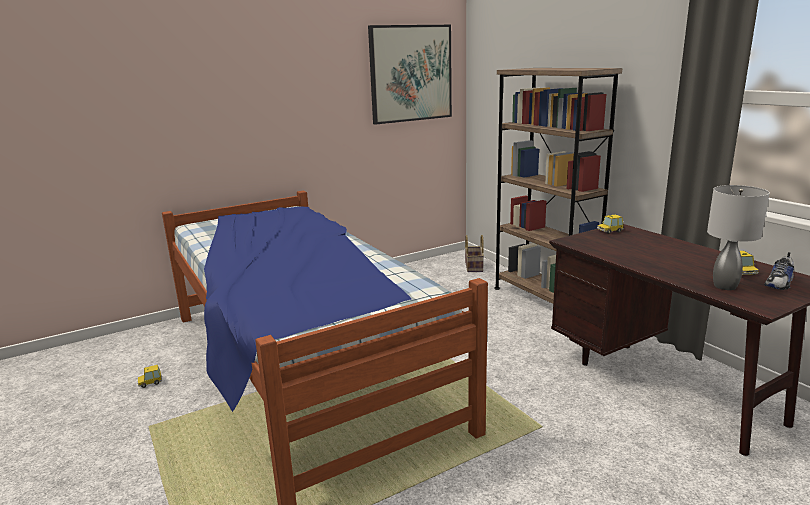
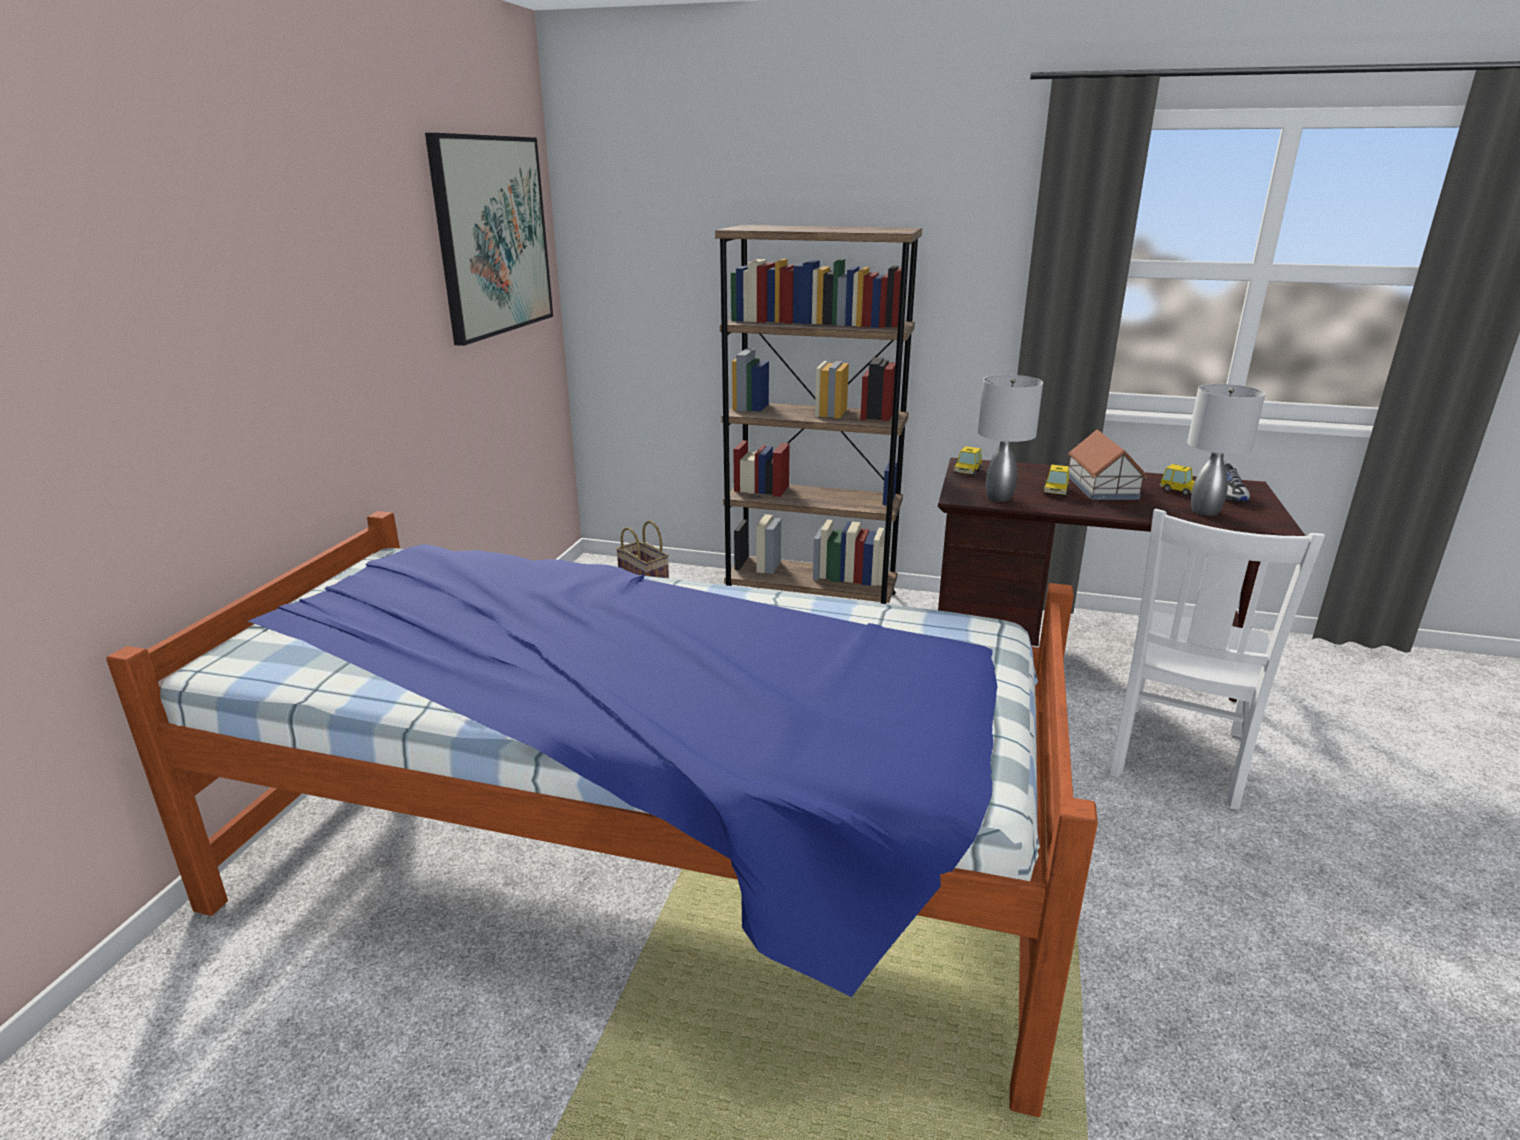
camera: 45 degrees left, 5 degrees up
toy car [138,365,162,388] -> toy car moved to [1043,465,1070,496]
none -> grey table lamp [978,375,1043,502]
none -> toy house [1067,429,1147,500]
none -> white chair [1110,509,1325,809]

